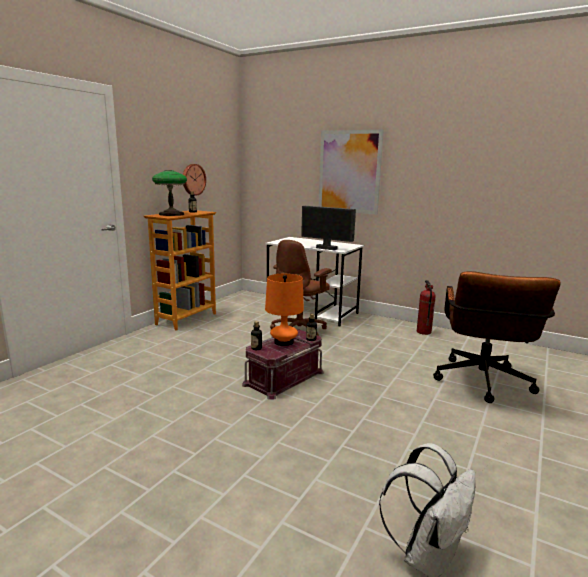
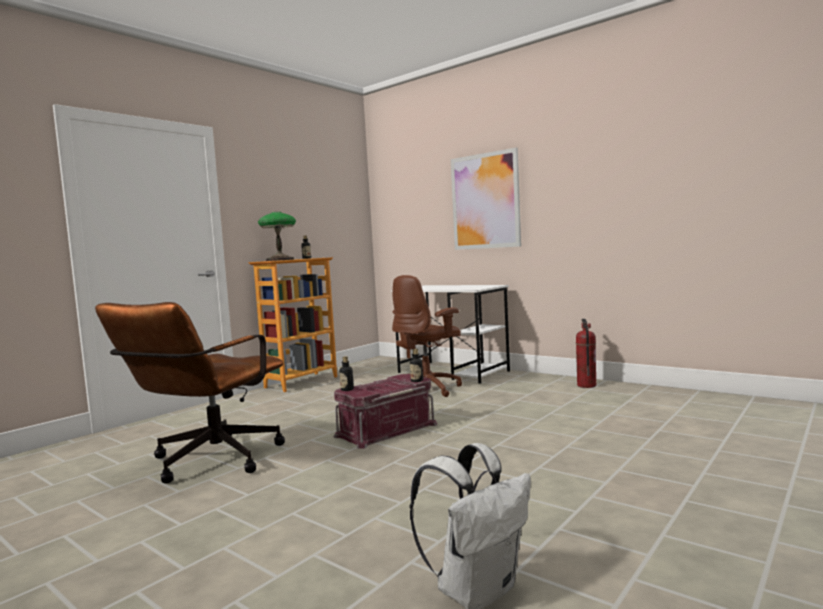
camera: 10 degrees right, 10 degrees down
wall clock [183,164,206,195] -> none
orange table lamp [265,274,304,346] -> none
monitor [301,206,356,250] -> none
brown office chair [433,271,561,403] -> brown office chair moved to [95,302,285,484]

